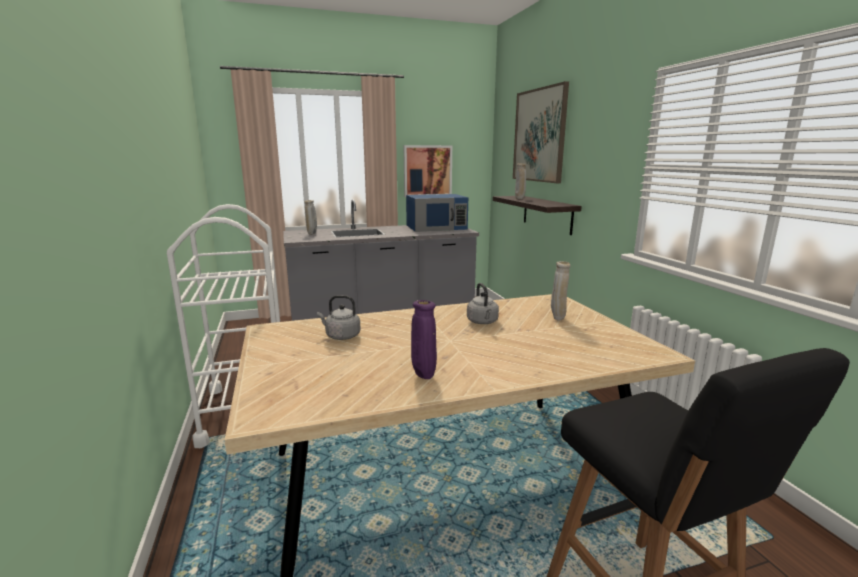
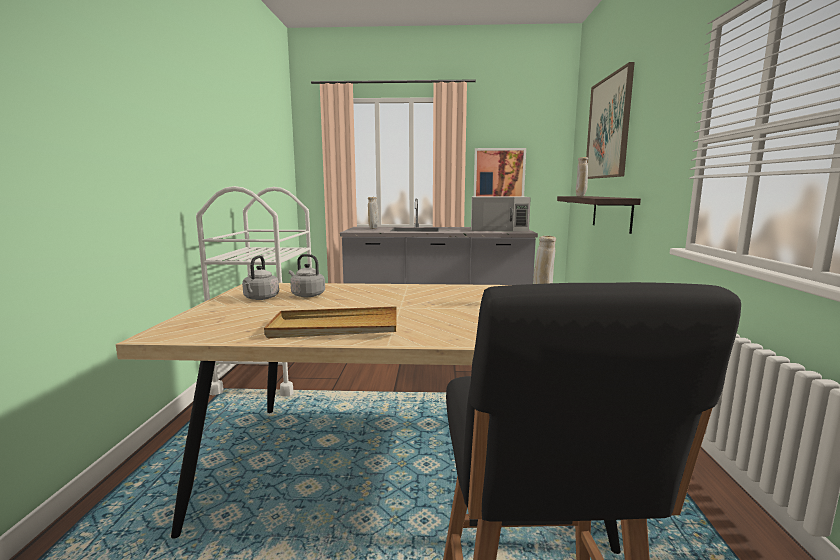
camera: 20 degrees right, 5 degrees down
blue microwave [406,194,468,232] -> white microwave [471,196,531,231]
purple vase [411,300,437,379] -> beige tray [264,306,397,338]
grey kettle [467,283,499,324] -> grey kettle moved to [242,255,279,300]

